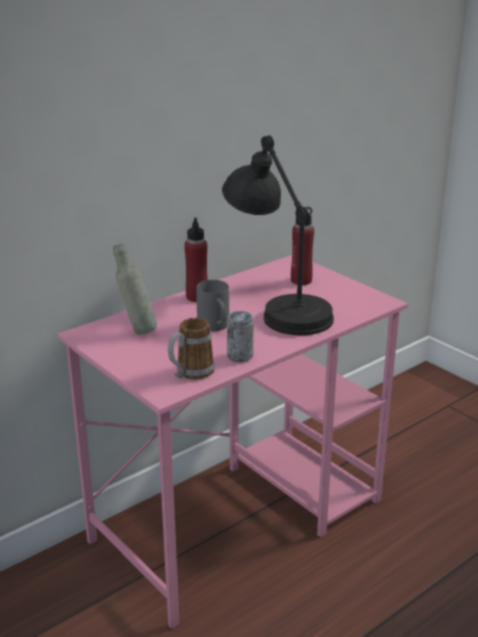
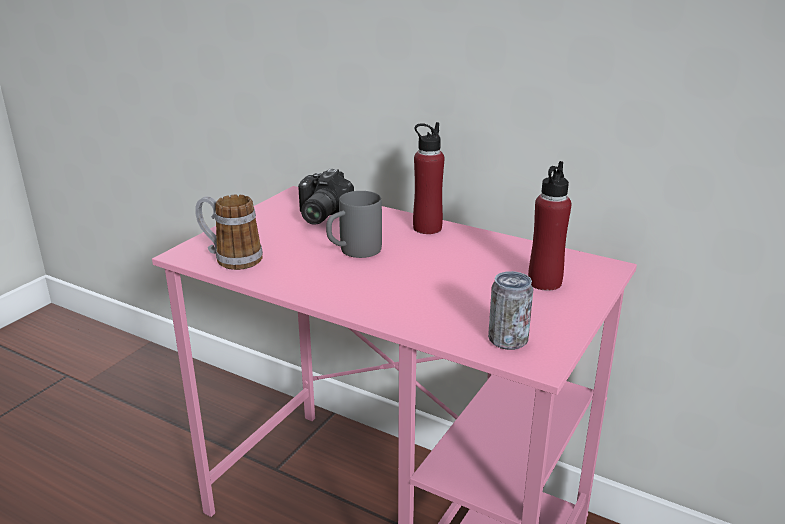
camera: 70 degrees right, 0 degrees up
grey bottle [113,244,157,335] -> camera [298,169,354,225]
black table lamp [222,135,334,336] -> none
can [227,311,254,363] -> can moved to [488,271,533,350]

